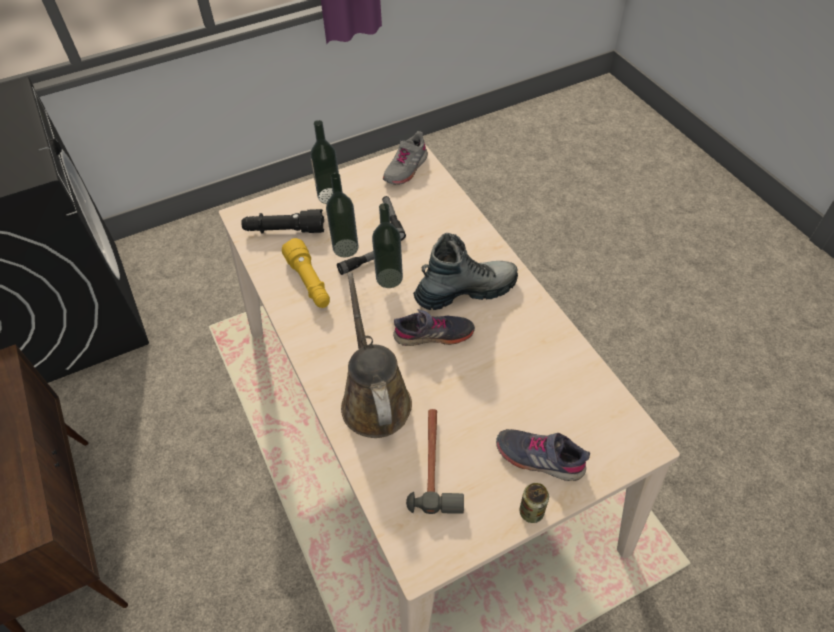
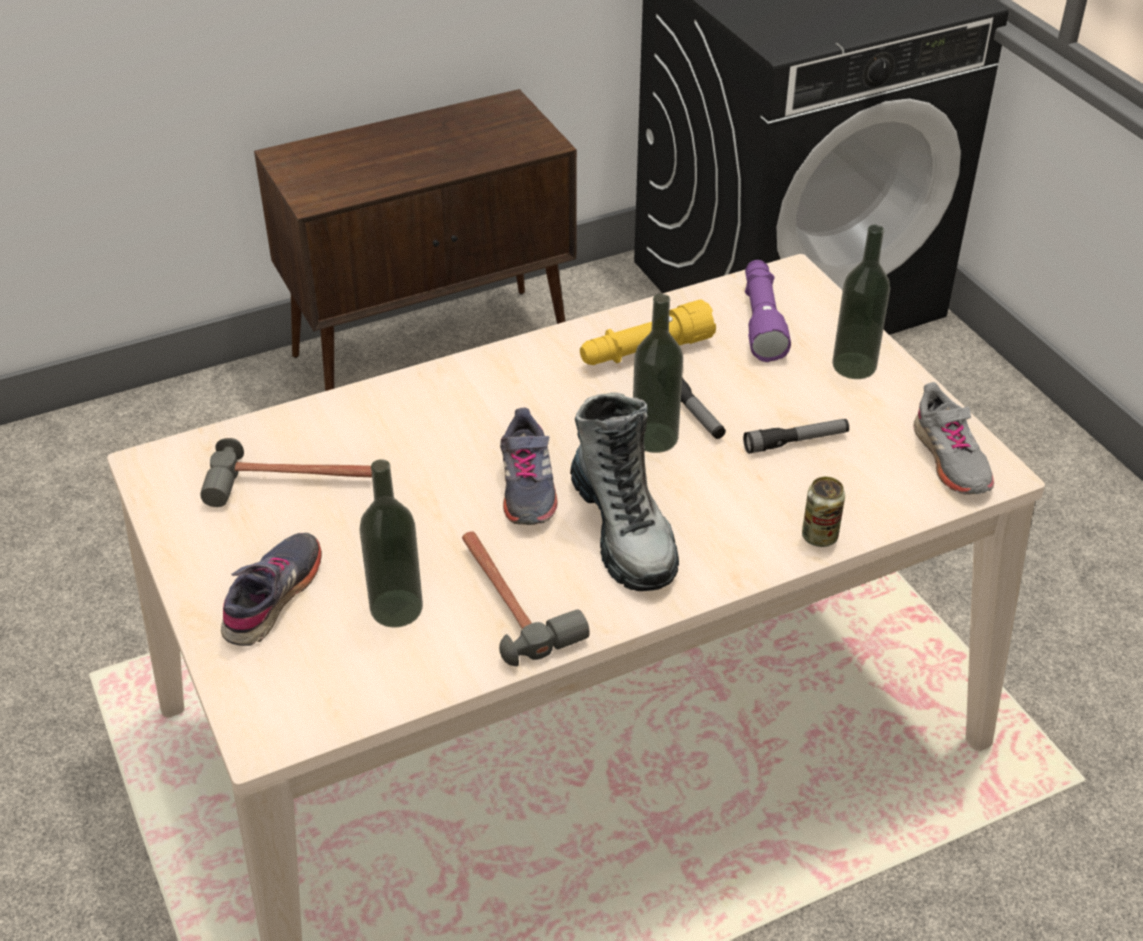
camera: 90 degrees right, 10 degrees down
black flashlight [241,209,324,233] -> purple flashlight [745,260,791,362]
bottle [326,173,358,257] -> bottle moved to [359,459,423,628]
brown watering can [341,272,412,438] -> none
grey shoe [383,131,428,185] -> grey shoe turned 135 degrees counterclockwise [913,382,994,495]
can [519,483,549,523] -> can moved to [802,477,845,547]
none -> hammer [462,531,590,666]

